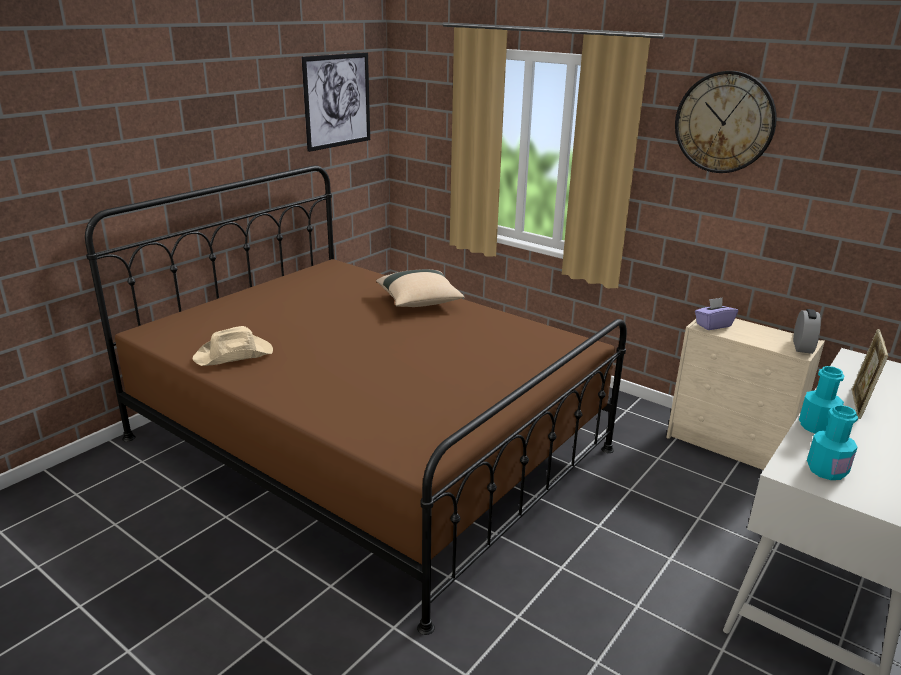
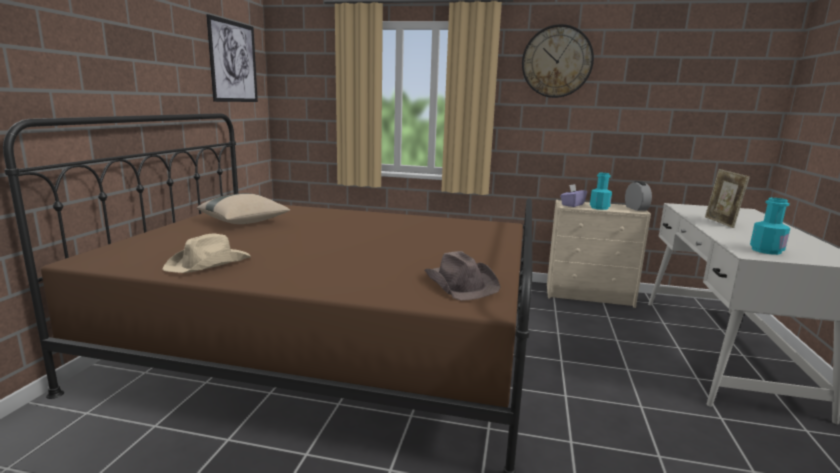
camera: 25 degrees left, 10 degrees down
beige pillow [376,269,465,307] -> beige pillow moved to [197,193,290,224]
turquoise bottle [799,366,845,434] -> turquoise bottle moved to [590,173,612,210]
none -> brown hat [425,251,500,301]

